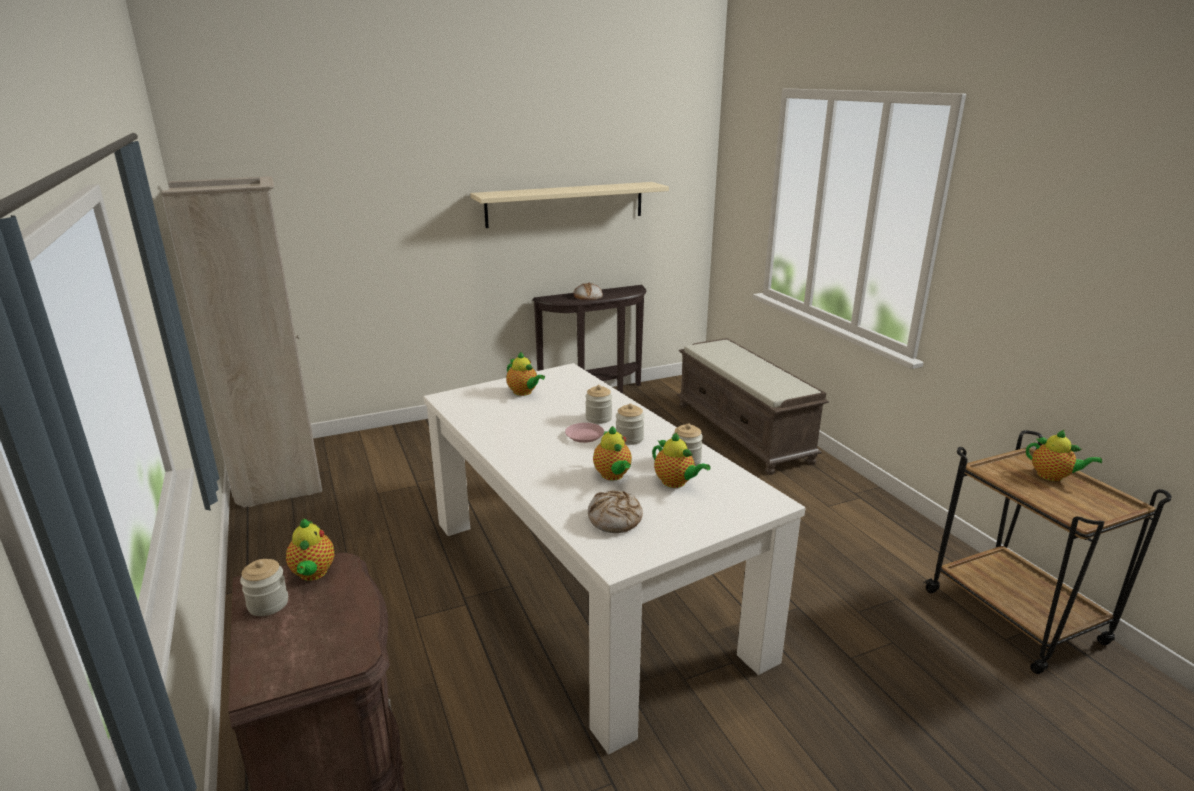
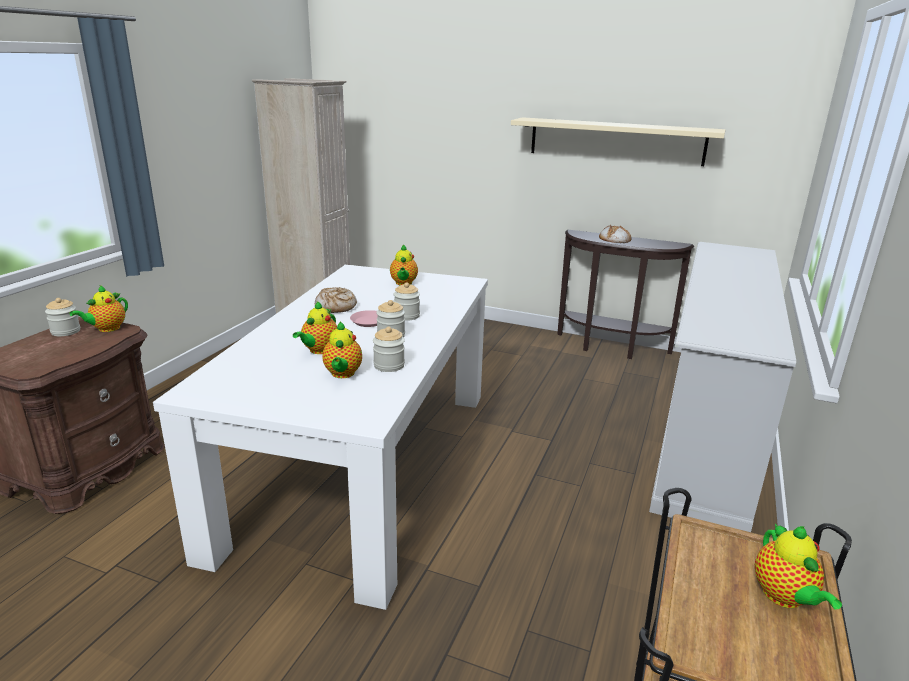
camera: 45 degrees right, 0 degrees up
bread [588,490,643,533] -> bread moved to [315,287,357,313]
brown bench [677,338,829,475] -> white cabinet [649,242,796,532]

